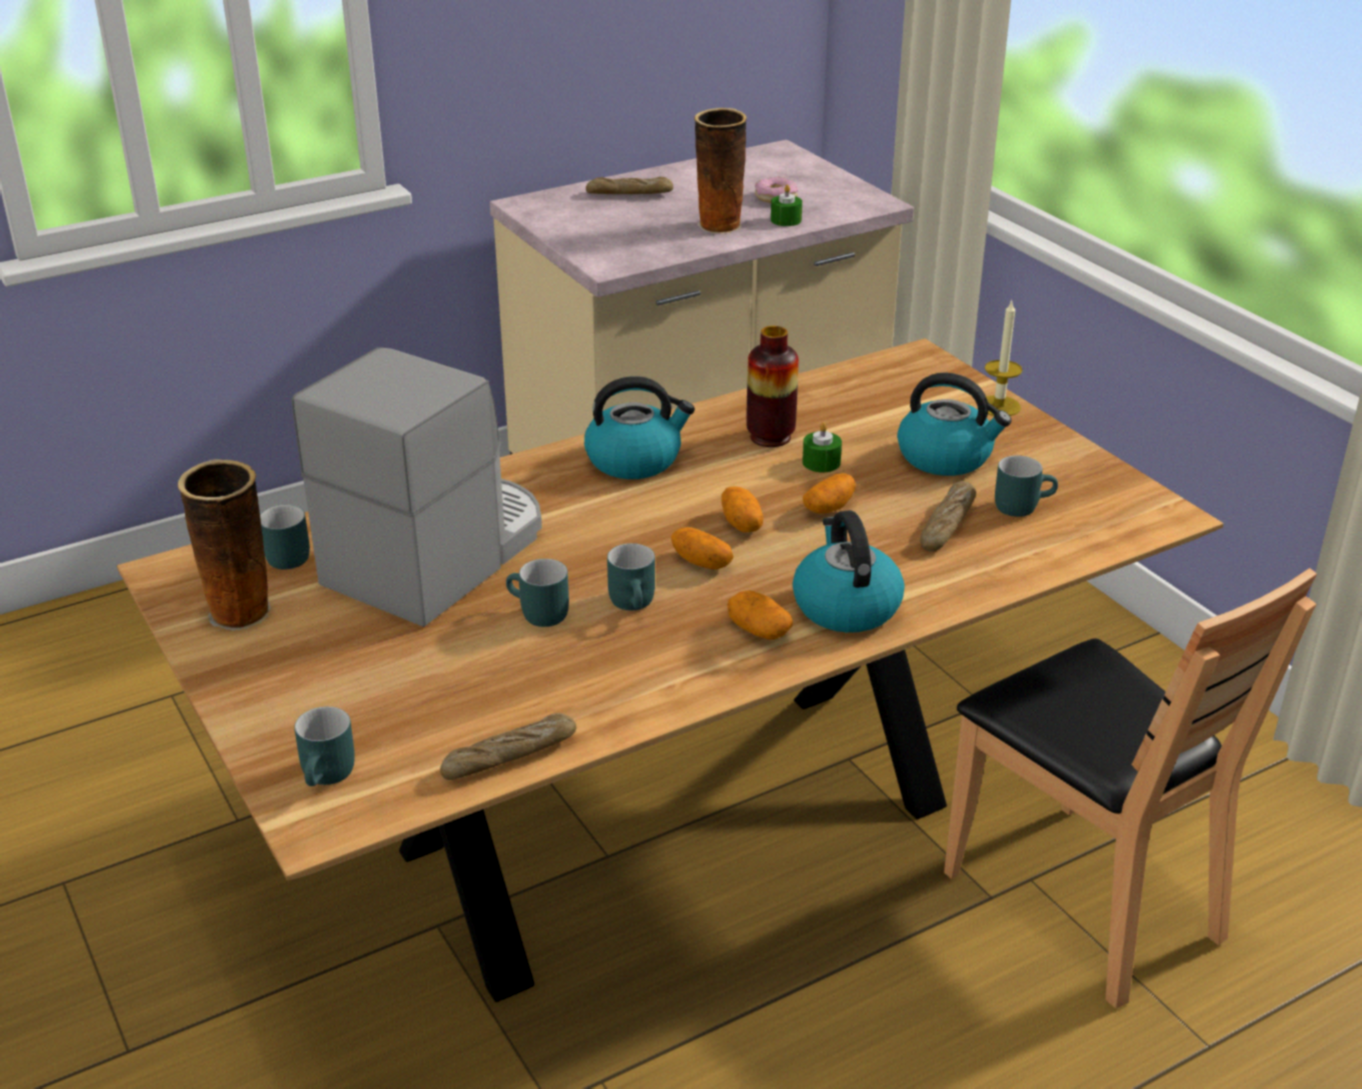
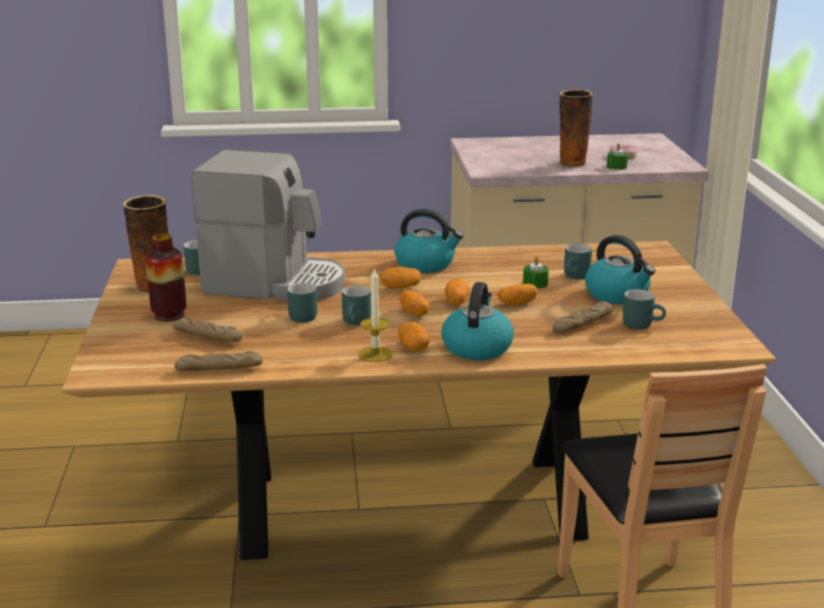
camera: 25 degrees right, 10 degrees down
coffee machine [292,347,542,627] -> coffee machine turned 45 degrees clockwise [191,150,345,301]
turquoise mug [294,707,355,786] -> turquoise mug moved to [564,244,592,280]
bread [586,177,673,194] -> bread moved to [173,317,242,342]
vase [746,326,799,447] -> vase moved to [146,234,187,321]
candle [985,299,1023,416] -> candle moved to [358,268,393,362]
none -> potato [380,267,421,289]

